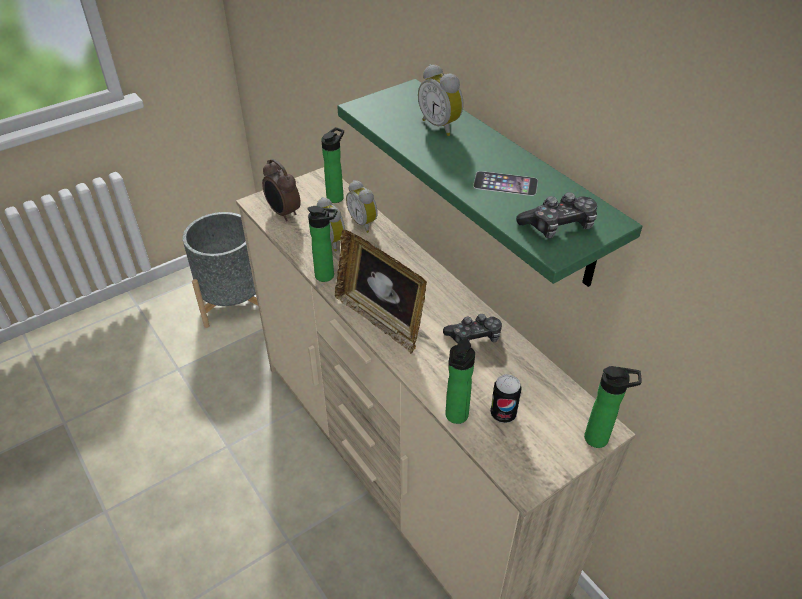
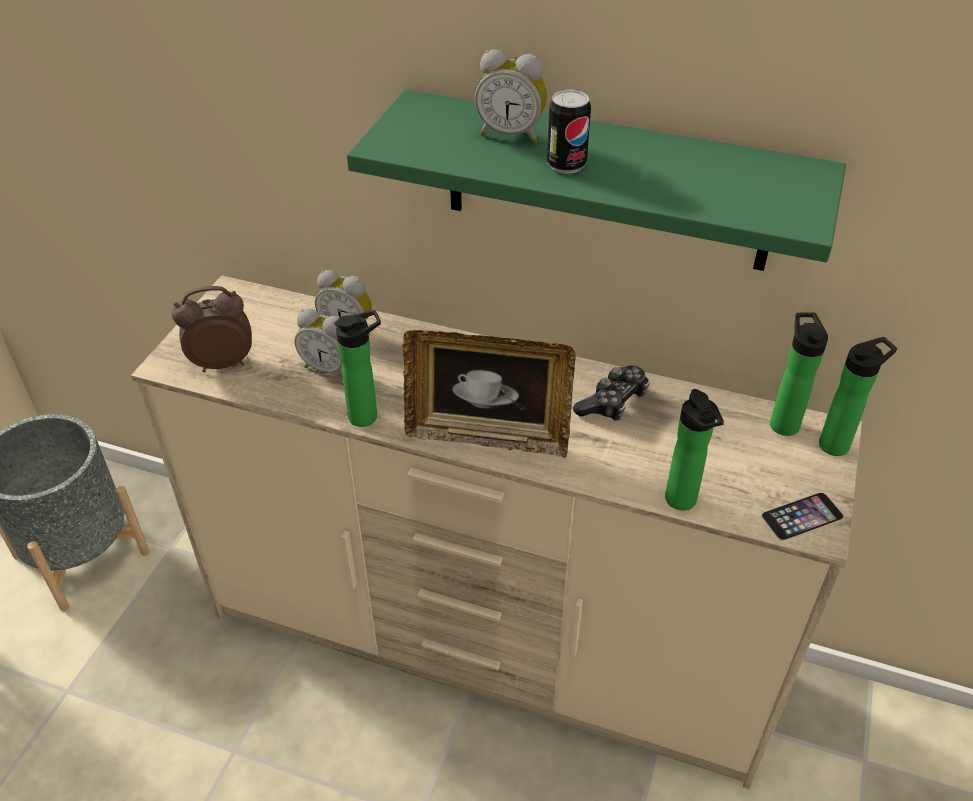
camera: 35 degrees left, 0 degrees up
alarm clock [262,159,301,221] -> alarm clock turned 150 degrees clockwise [172,286,252,372]
bottle [321,127,344,203] -> bottle moved to [770,312,828,436]
phone [473,171,538,196] -> phone moved to [761,492,844,541]
can [490,374,522,423] -> can moved to [547,90,591,174]
game controller [516,192,597,238] -> none

